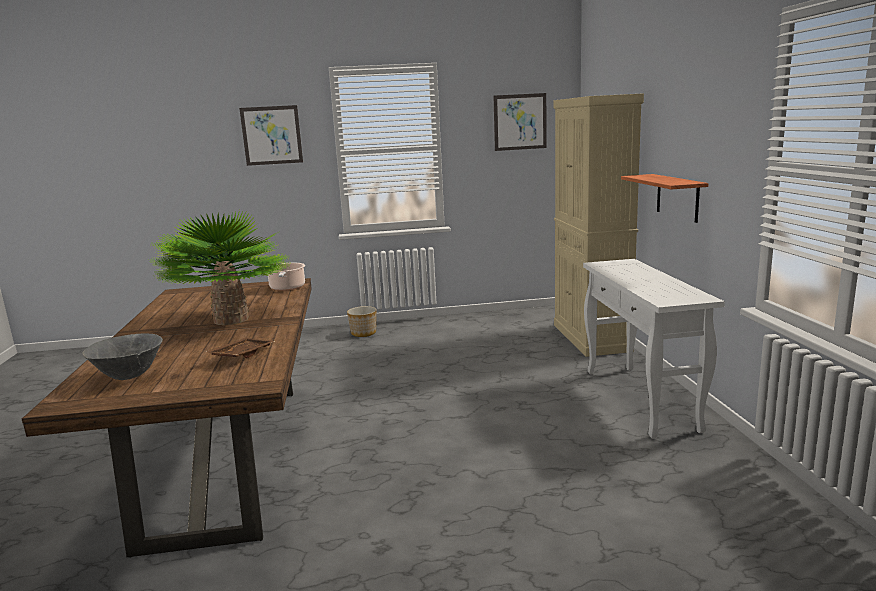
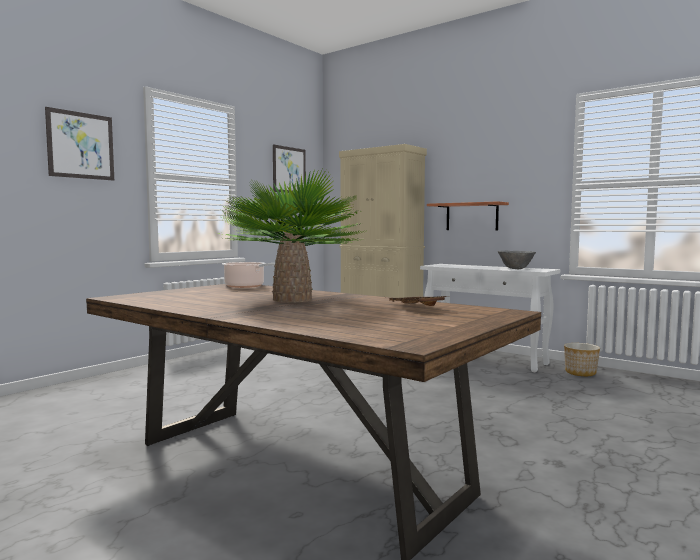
camera: 45 degrees left, 10 degrees down
grey bowl [82,334,163,380] -> grey bowl moved to [497,251,536,269]
planter [347,306,377,337] -> planter moved to [564,343,600,376]

